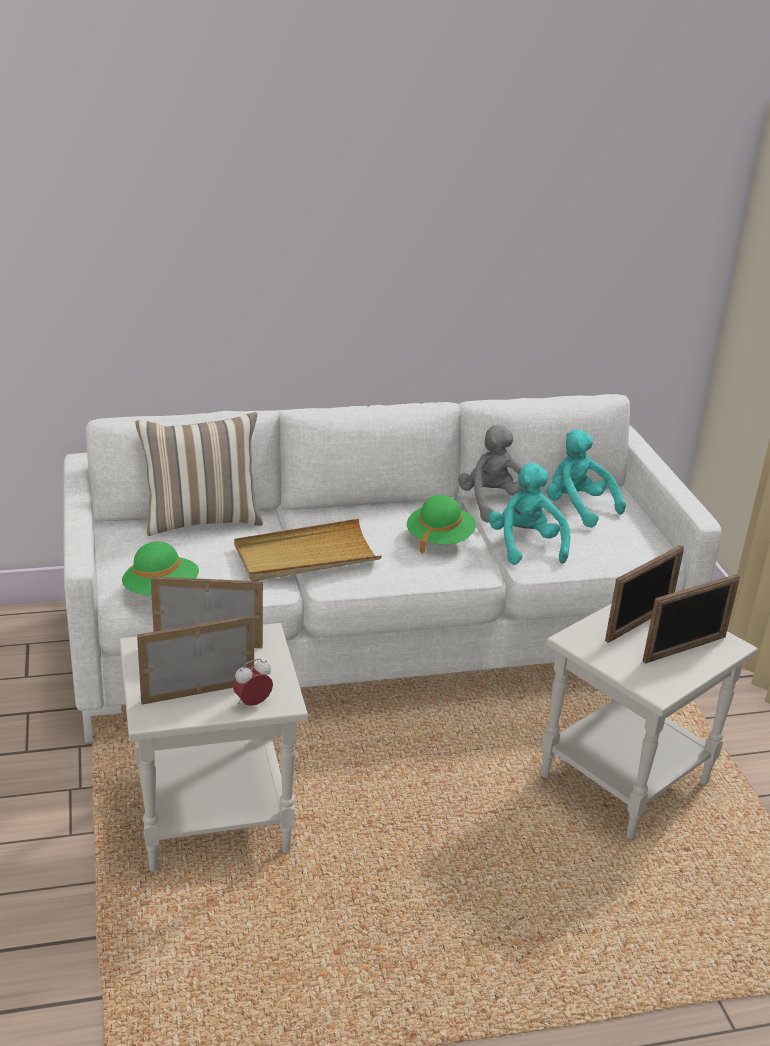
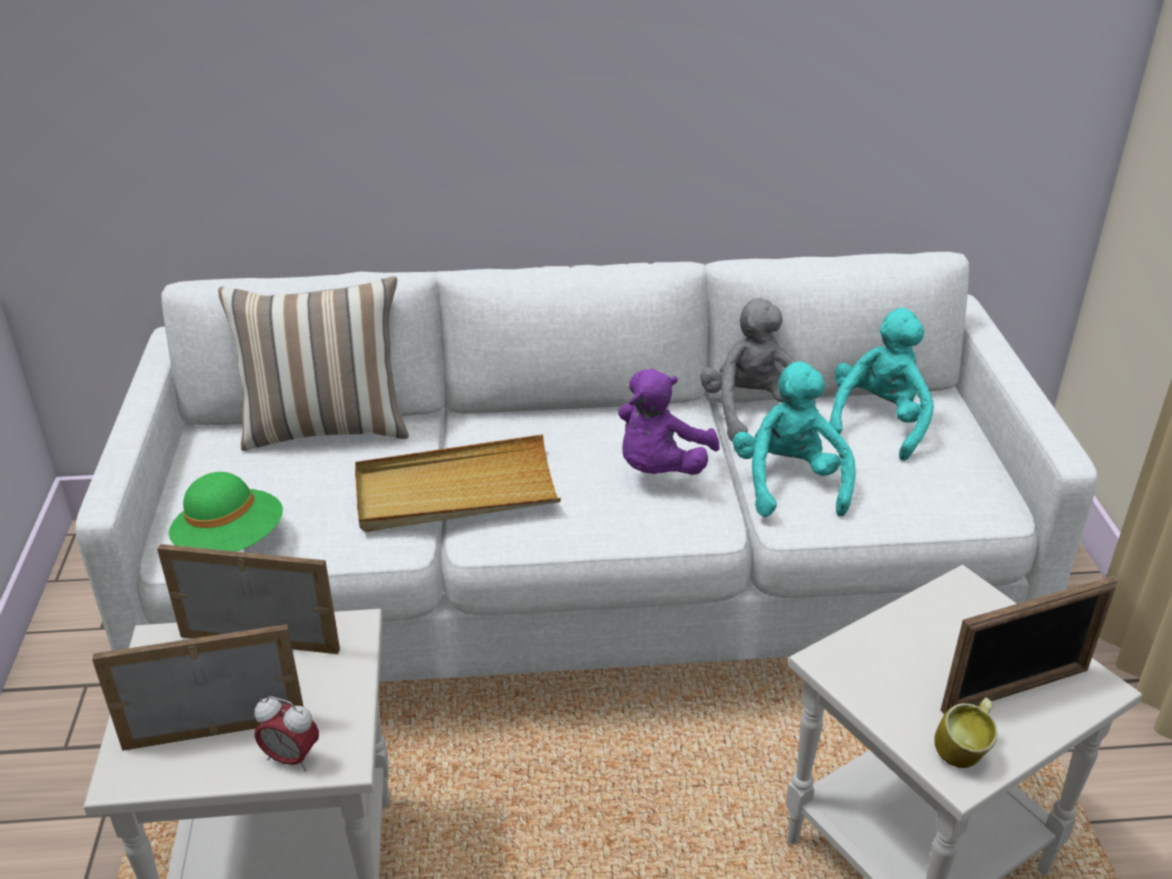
camera: 10 degrees right, 5 degrees up
alarm clock [233,659,273,706] -> alarm clock turned 135 degrees counterclockwise [254,696,319,771]
green hat [407,495,476,554] -> purple plush toy [618,369,720,475]
turquoise plush toy [546,429,626,528] -> turquoise plush toy turned 60 degrees clockwise [829,308,934,461]
picture frame [605,545,684,643] -> none
none -> mug [934,697,997,768]

